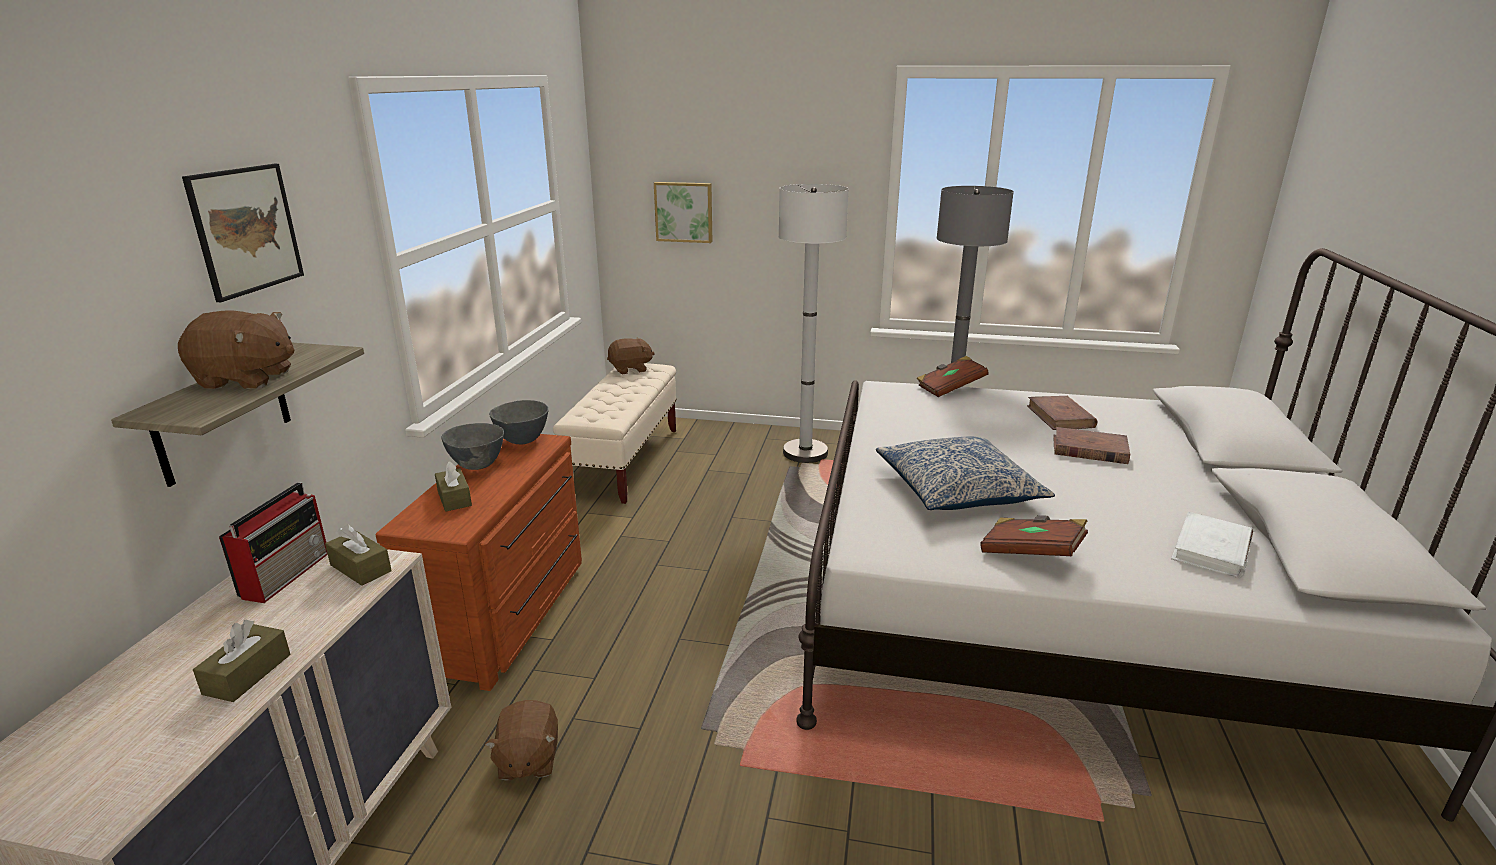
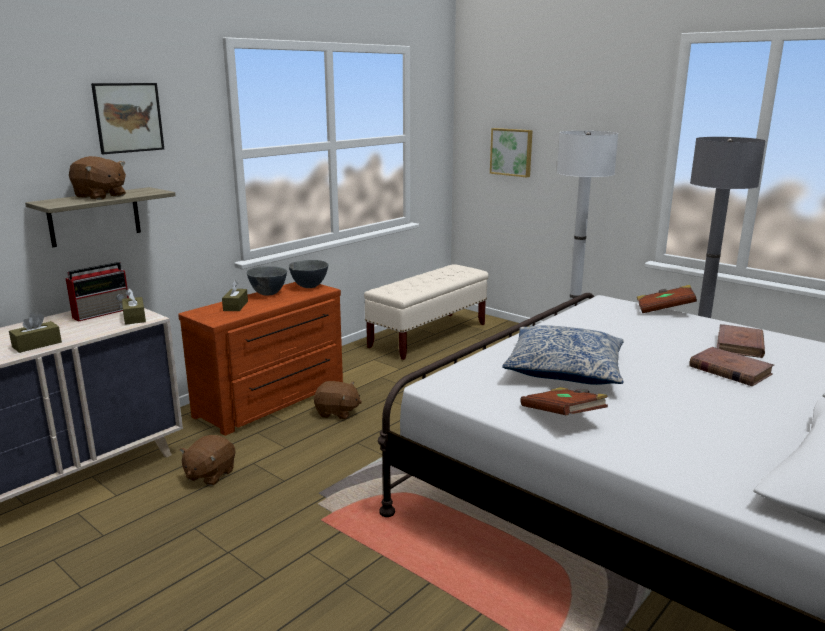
camera: 30 degrees right, 5 degrees down
brown plush toy [607,338,655,374] -> brown plush toy moved to [314,381,362,420]
white book [1171,512,1253,578] -> none

